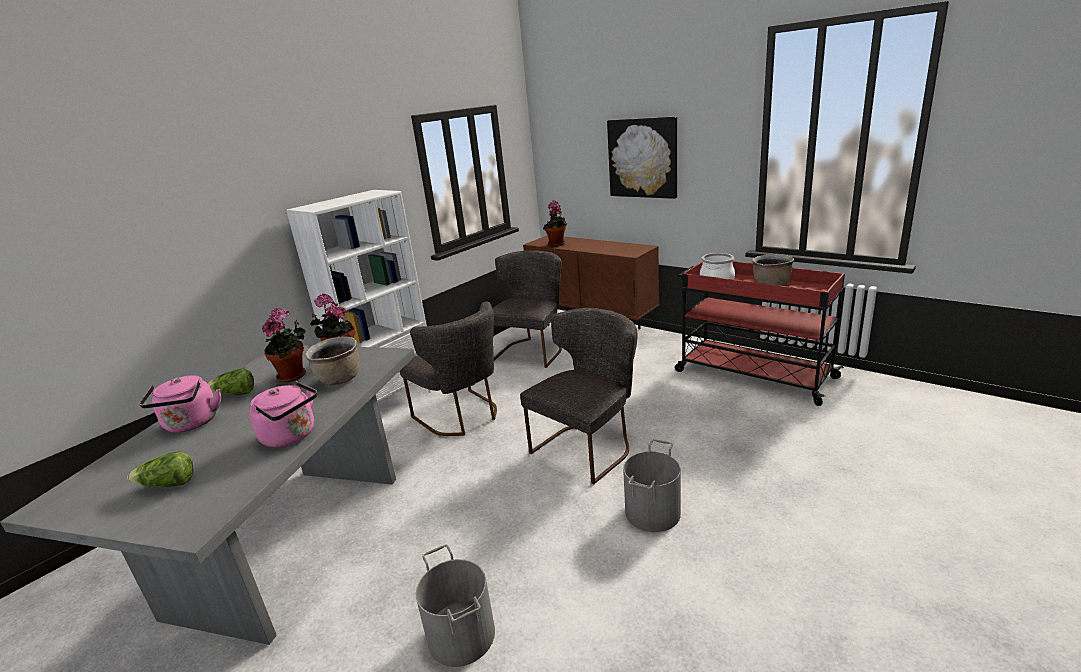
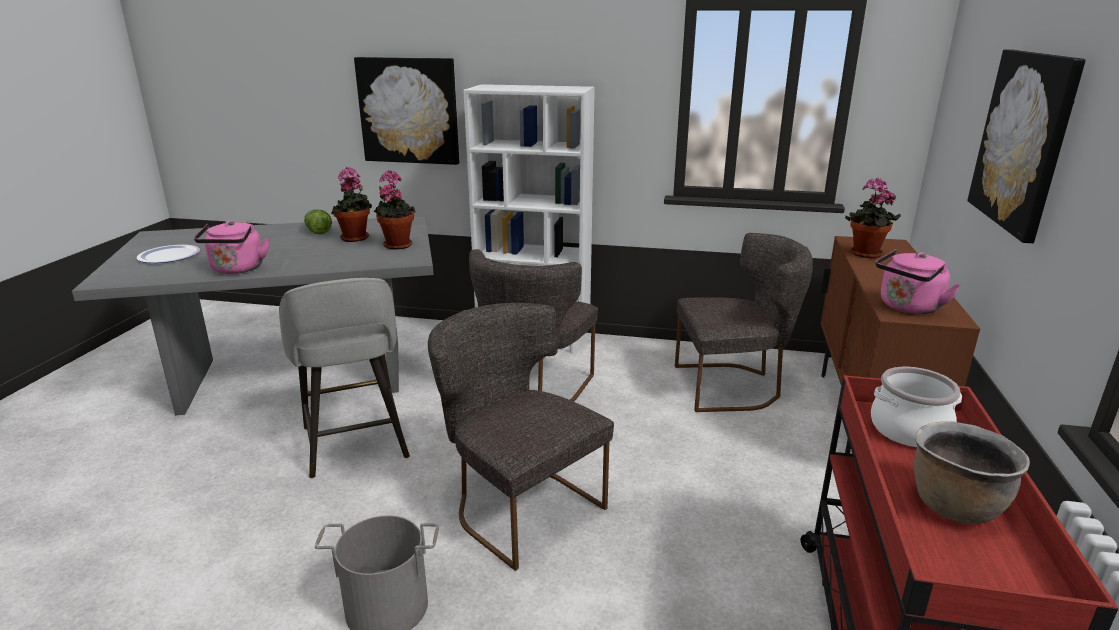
camera: 60 degrees right, 0 degrees up
lettuce [127,452,193,487] -> plate [137,245,200,263]
pink kettle [139,375,221,432] -> pink kettle moved to [876,249,960,314]
brown cooking pot [305,336,359,385] -> none
grey bucket [416,544,495,667] -> none
grey chair [520,308,637,485] -> grey chair turned 150 degrees counterclockwise [428,303,614,571]
none -> grey stool [279,278,410,478]
none -> picture [354,57,459,165]

